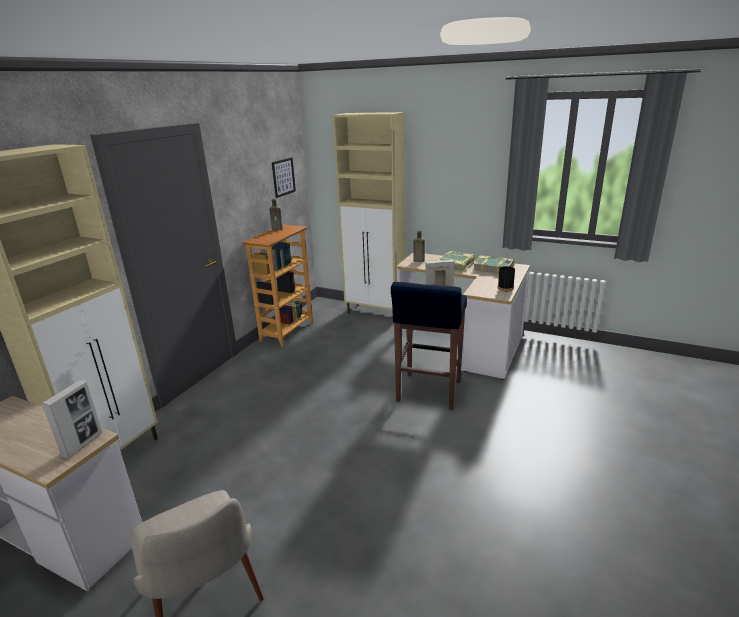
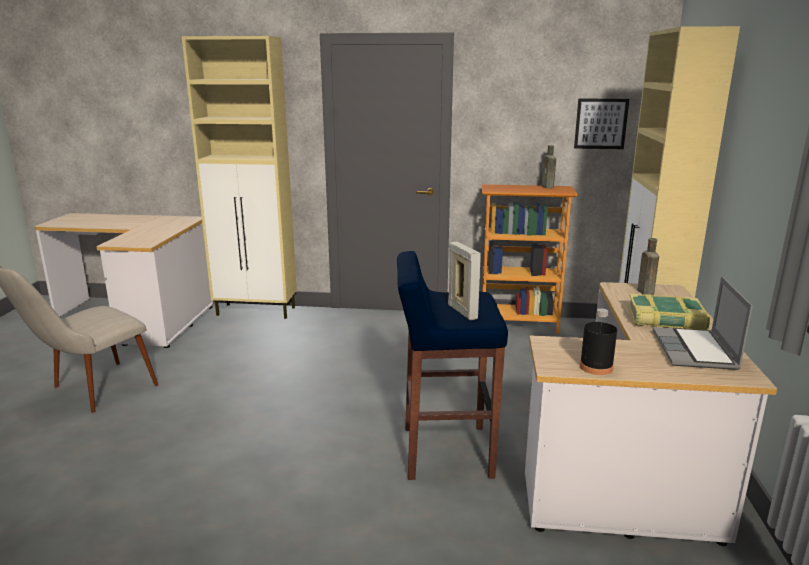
camera: 70 degrees right, 5 degrees down
picture frame [42,380,103,459] -> none
book [472,255,514,274] -> laptop [653,276,753,370]

